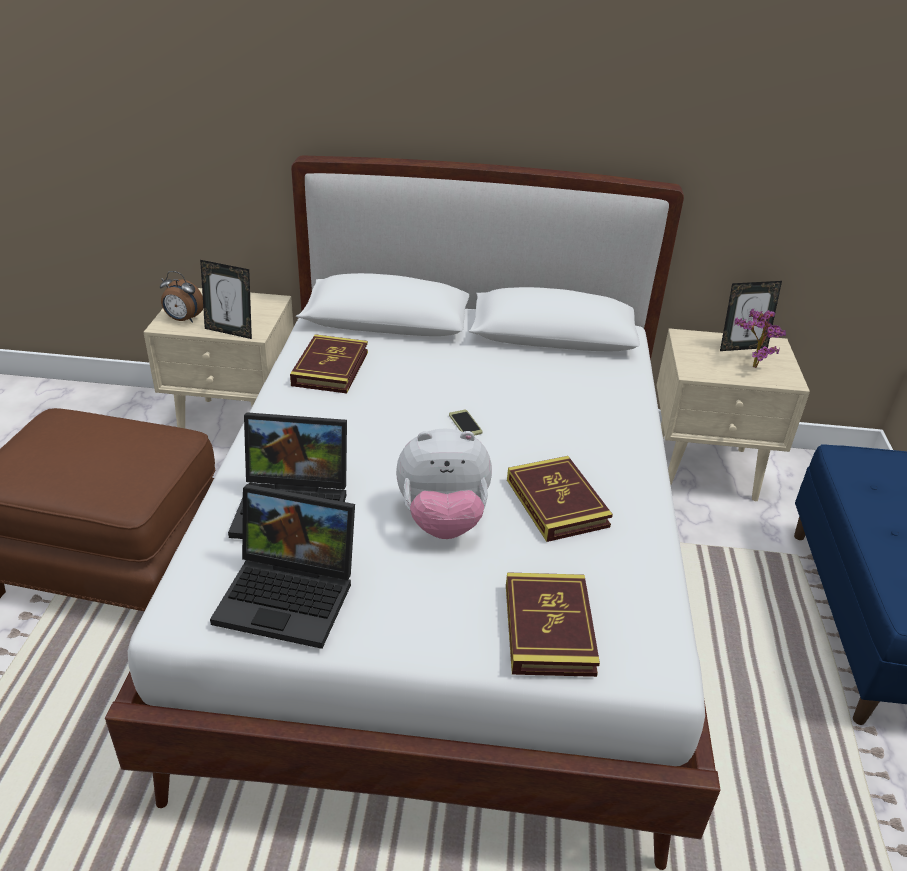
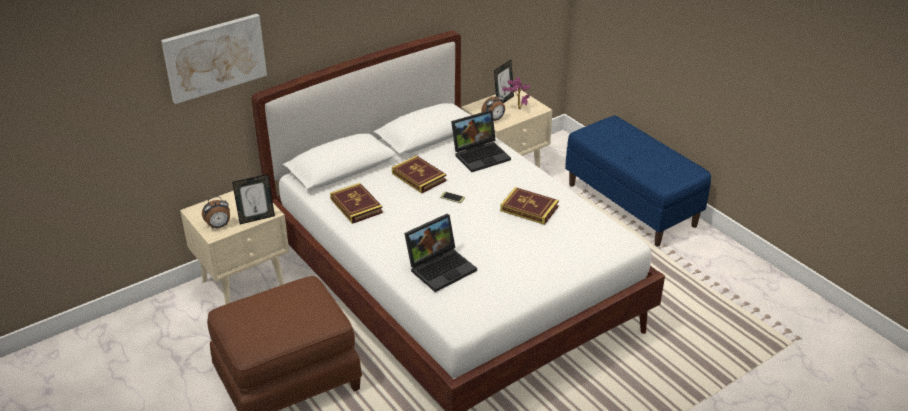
camera: 40 degrees left, 0 degrees up
laptop [210,484,355,649] -> laptop moved to [451,110,511,172]
plush toy [396,428,492,539] -> none
book [506,572,600,677] -> book moved to [392,155,447,193]
none -> picture [161,14,267,104]
none -> alarm clock [481,92,505,121]

